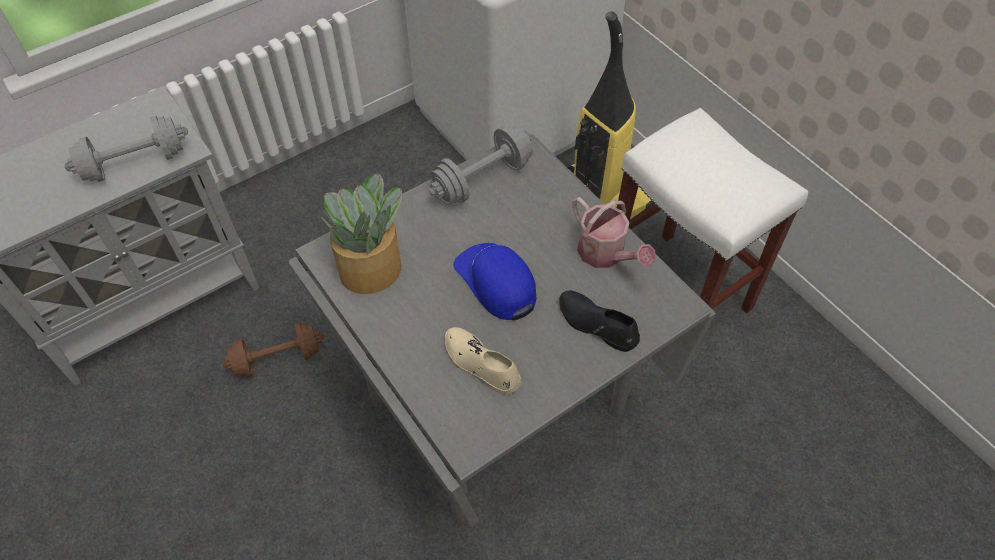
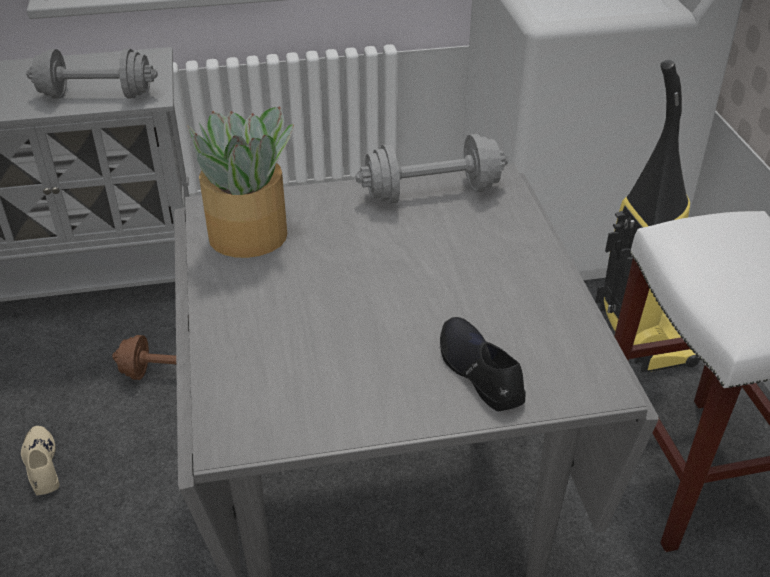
camera: 25 degrees right, 15 degrees down
beige shoe [445,327,521,395] -> beige shoe moved to [21,426,60,496]
blue cap [453,243,537,321] -> none
watering can [572,197,655,268] -> none

